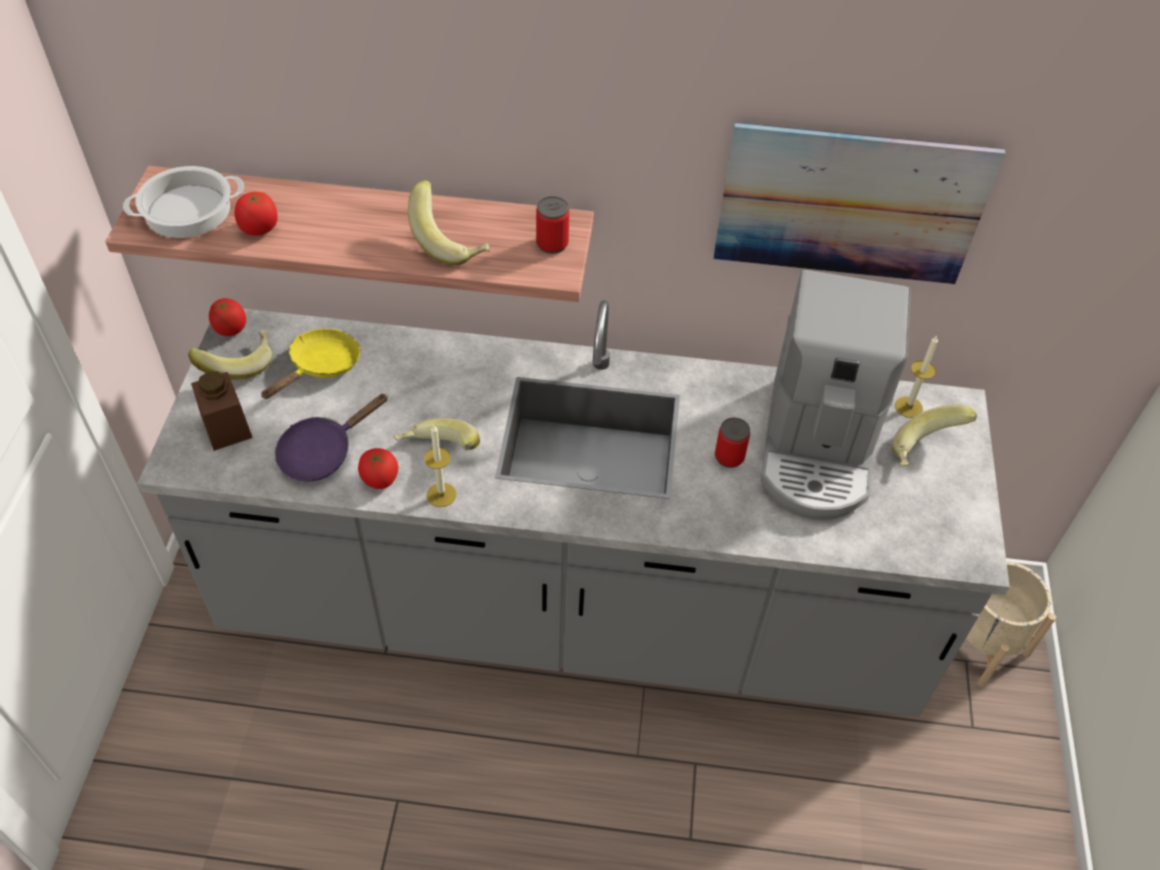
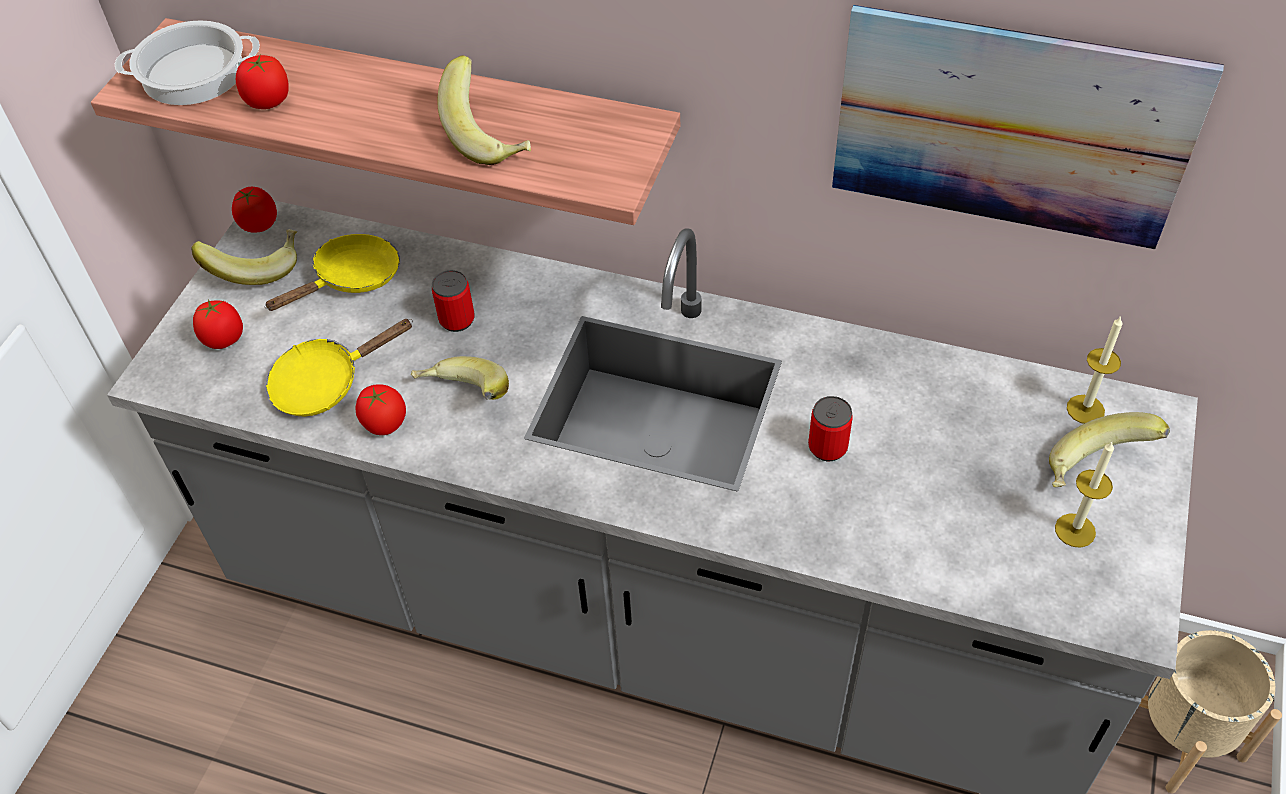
camera: 15 degrees right, 0 degrees up
brown jar [191,371,253,451] -> tomato [193,299,243,349]
purple frying pan [275,394,388,482] -> yellow frying pan [266,319,413,416]
candle [424,424,456,507] -> candle moved to [1055,442,1114,548]
can [536,196,569,254] -> can moved to [432,270,475,332]
coffee machine [761,270,911,520] -> none

